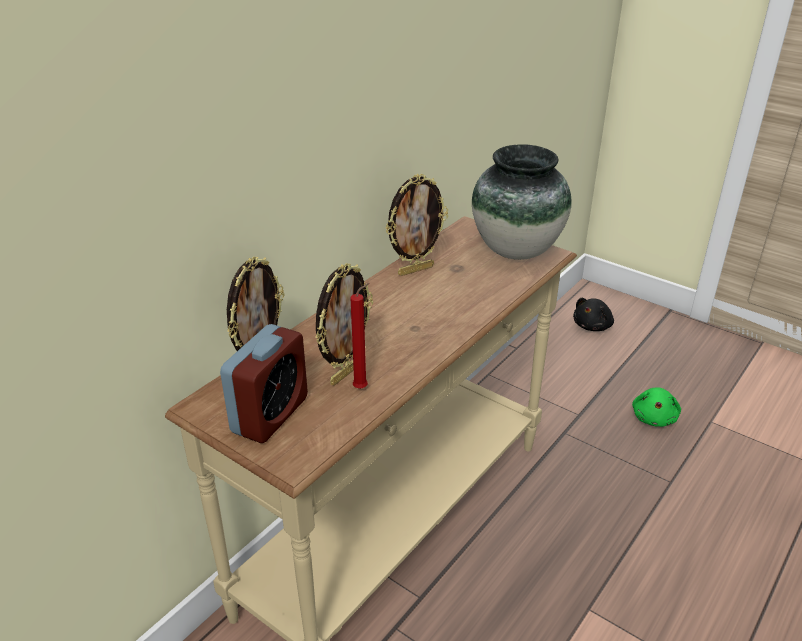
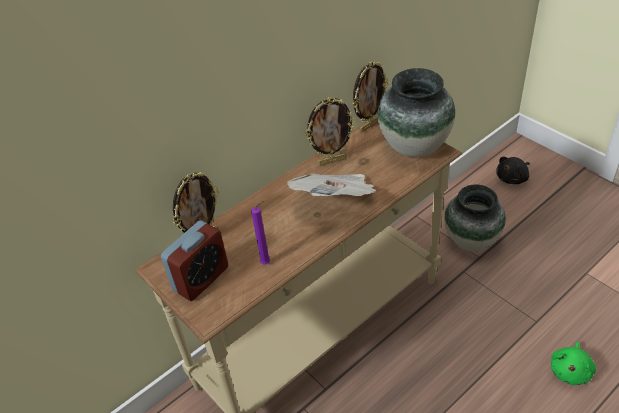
camera: 15 degrees right, 10 degrees up
picture frame [315,263,373,386] -> picture frame moved to [352,61,388,132]
red candle [350,283,369,389] -> purple candle [251,201,270,264]
green plush toy [632,387,681,427] -> green plush toy moved to [551,341,596,385]
none -> newspaper [287,173,377,196]
none -> vase [444,184,506,252]

